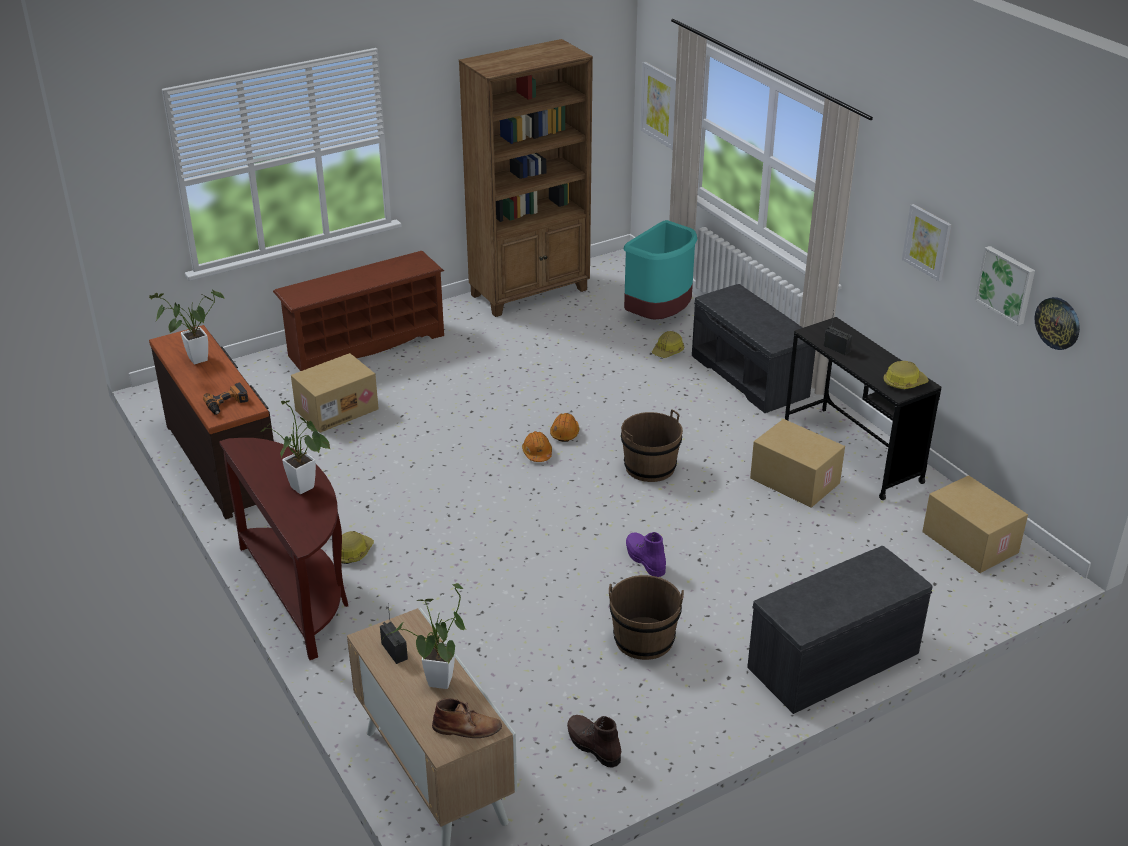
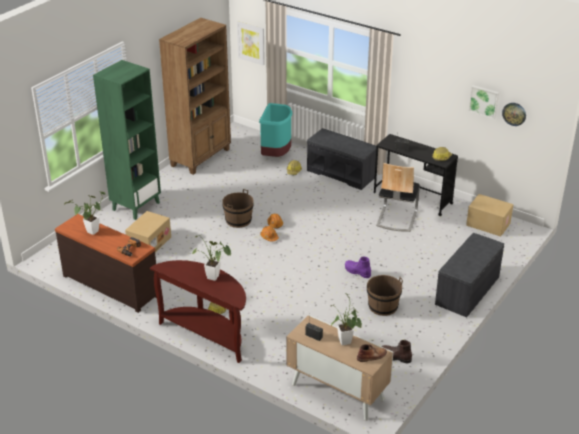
camera: 25 degrees left, 0 degrees up
brown shoe rack [273,251,444,371] -> green bookcase [93,60,161,220]
brown bucket [621,409,683,482] -> brown bucket moved to [222,189,254,228]
cardboard box [750,419,845,508] -> chair [376,163,420,232]
picture [902,204,952,281] -> none

